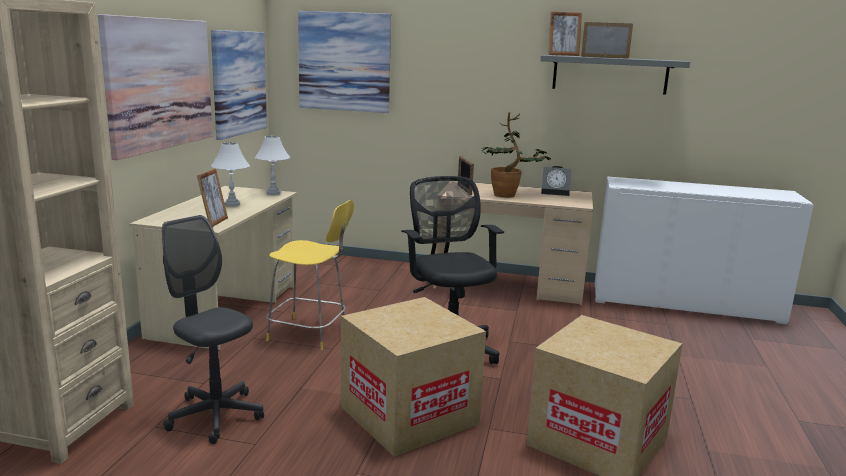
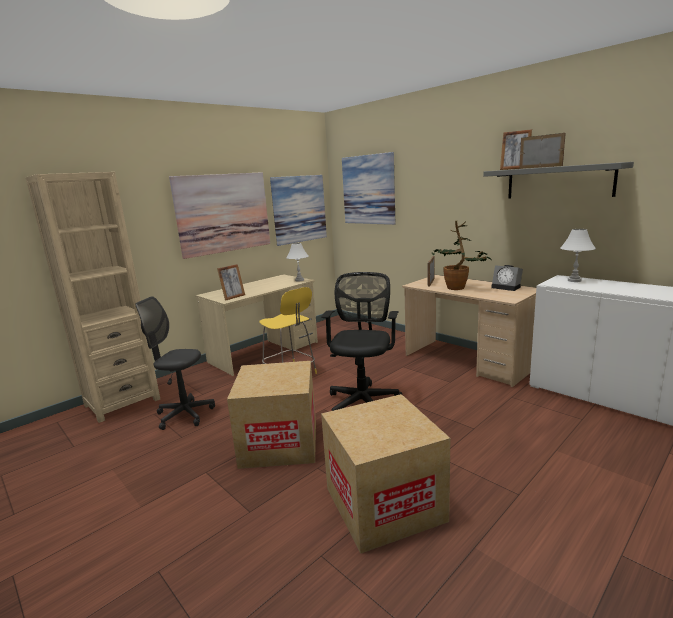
camera: 35 degrees right, 0 degrees up
grey office chair [162,215,264,444] -> grey office chair turned 60 degrees counterclockwise [135,296,215,430]
white table lamp [211,143,250,207] -> white table lamp moved to [560,229,596,282]

